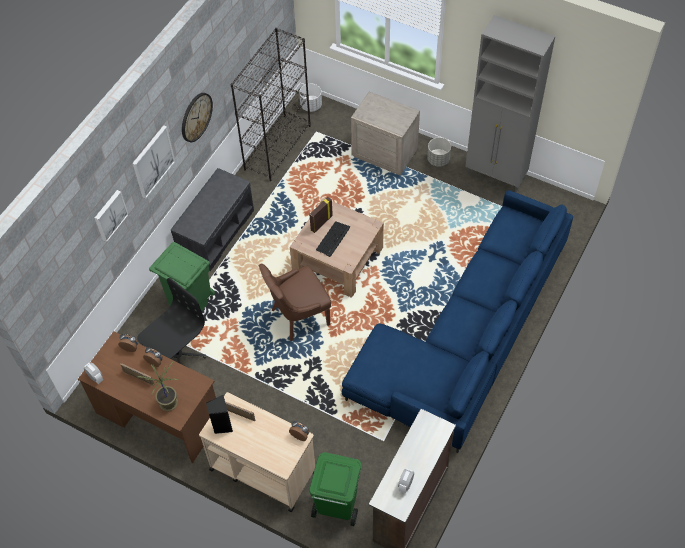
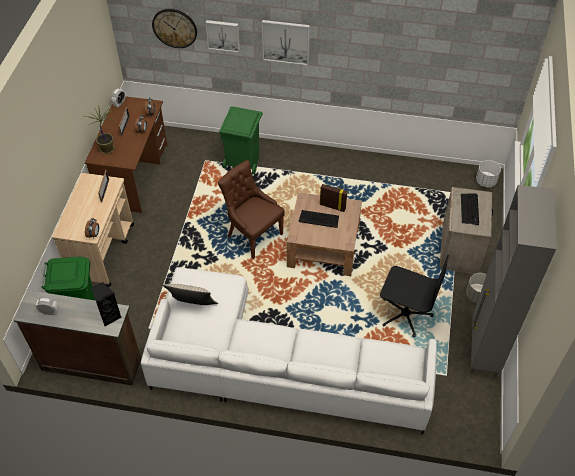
camera: 70 degrees right, 5 degrees down
black office chair [137,278,206,363] -> black office chair moved to [380,255,449,337]
grey bench [171,168,254,271] -> none
wall clock [182,93,213,142] -> wall clock moved to [152,9,197,48]
black speaker [206,395,233,434] -> black speaker moved to [91,282,122,327]
black bookcase [231,28,311,181] -> none
blue sofa [342,190,573,453] -> white sofa [141,267,437,435]
none -> beige pillow [163,284,218,305]
none -> keyboard [461,194,479,225]

